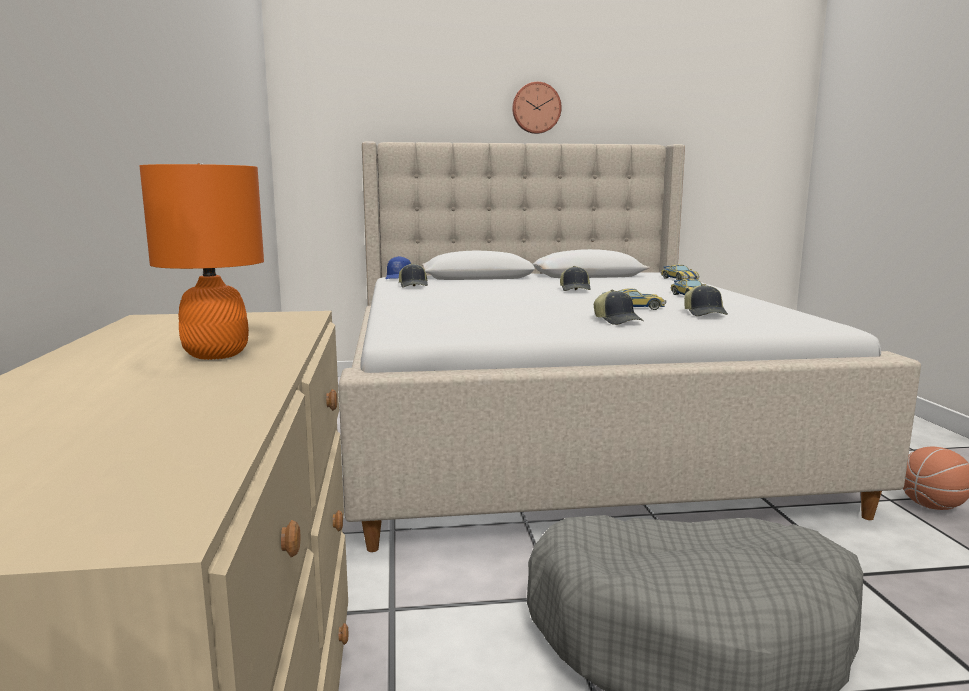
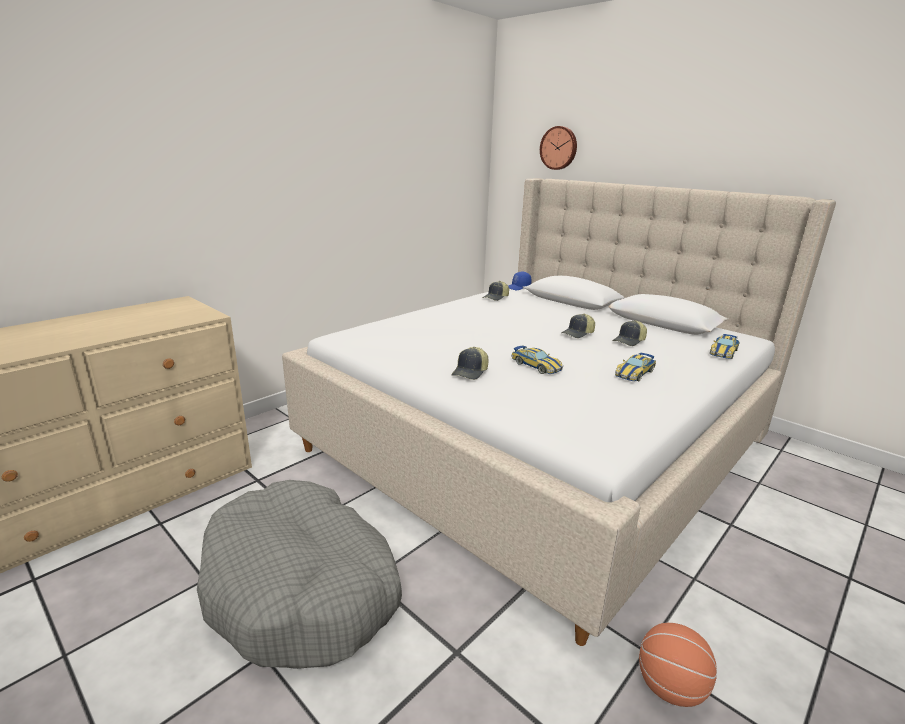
camera: 50 degrees right, 10 degrees up
orange table lamp [139,163,264,360] -> none
wall clock [512,82,562,134] -> wall clock moved to [540,126,577,170]
cap [684,284,728,316] -> cap moved to [612,320,647,346]

